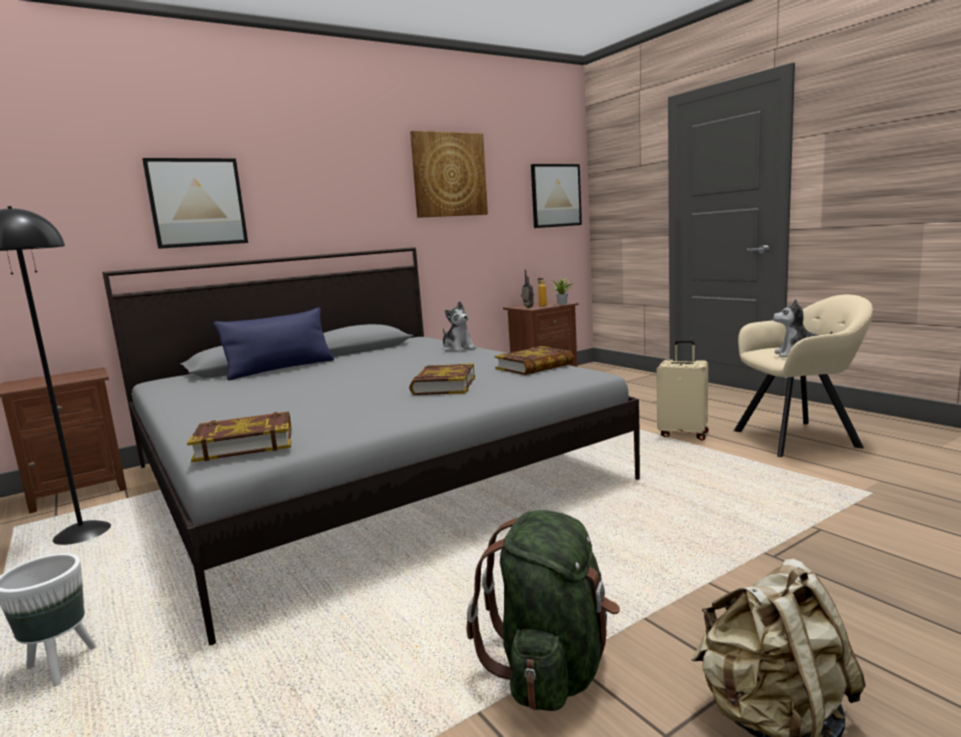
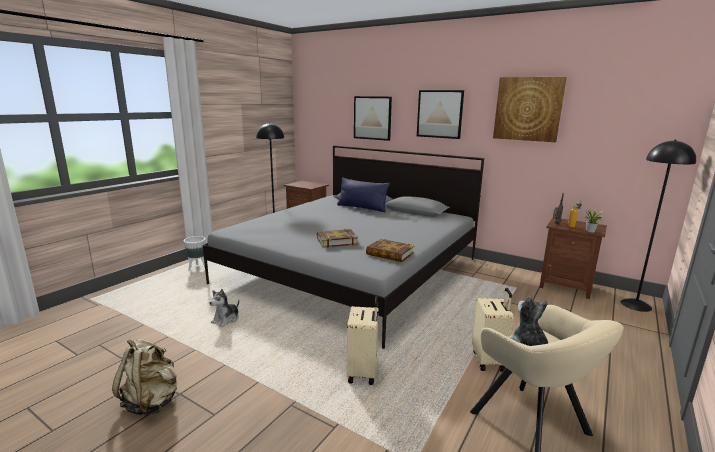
camera: 65 degrees right, 5 degrees up
book [187,412,291,463] -> none
plush toy [443,301,476,352] -> plush toy moved to [209,289,239,327]
green backpack [466,510,620,711] -> none
picture [531,164,582,228] -> picture moved to [417,90,464,139]
none -> beige suitcase [347,296,378,385]
none -> black floor lamp [621,140,696,312]

